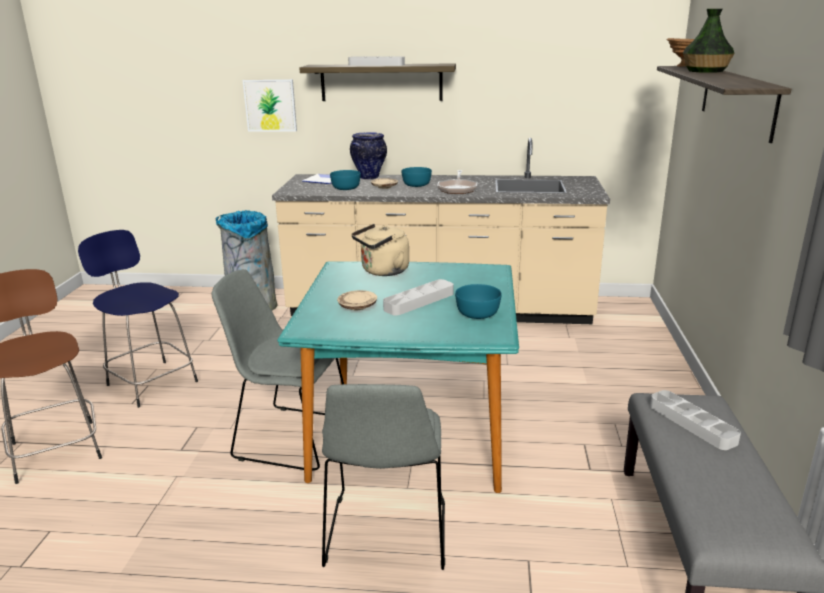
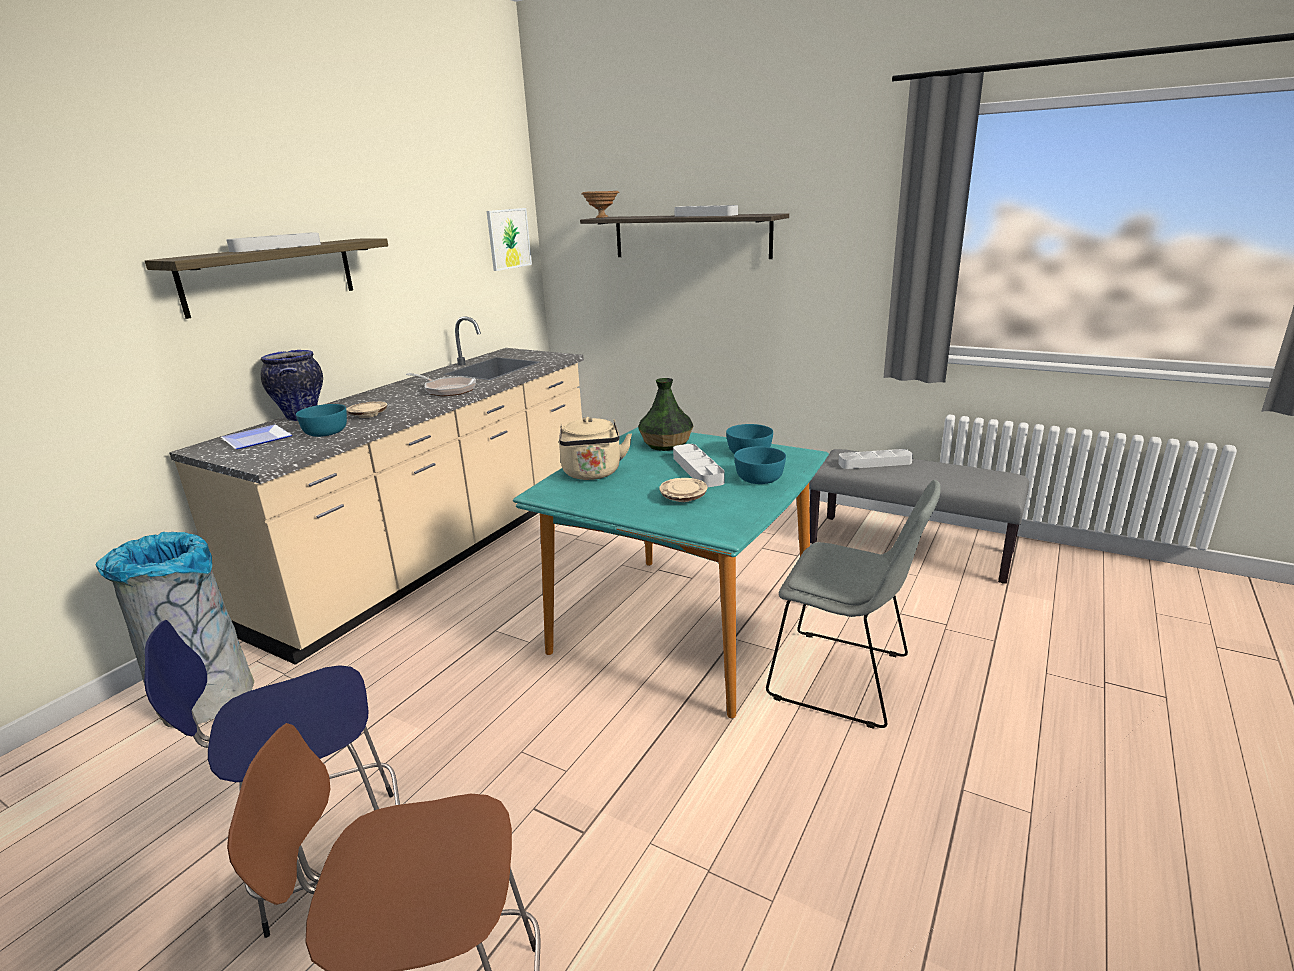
camera: 65 degrees left, 0 degrees up
grey chair [211,269,344,470] -> none
picture [243,79,297,131] -> picture moved to [487,208,532,271]
turquoise bowl [401,167,432,187] -> turquoise bowl moved to [734,446,786,484]
vase [683,9,735,73] -> vase moved to [638,378,694,451]
none -> grey tray [674,205,738,217]

